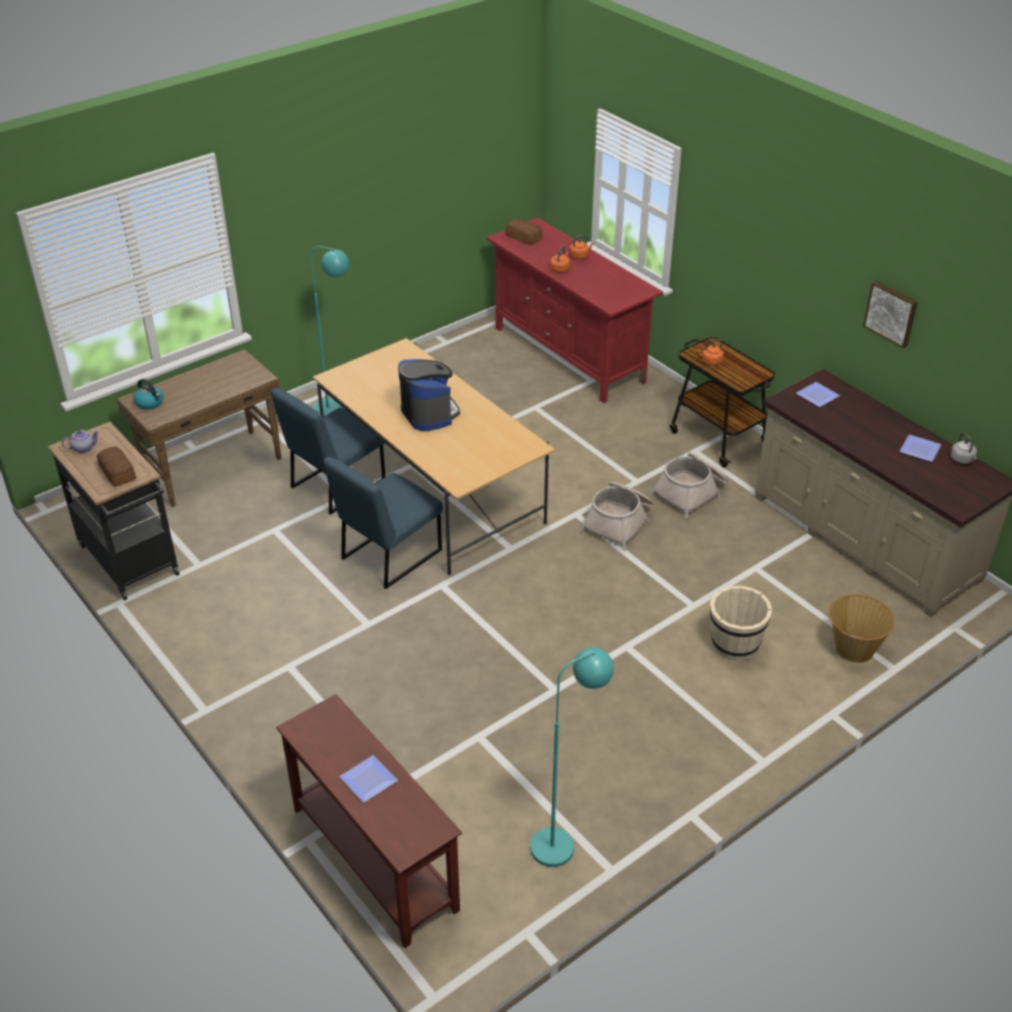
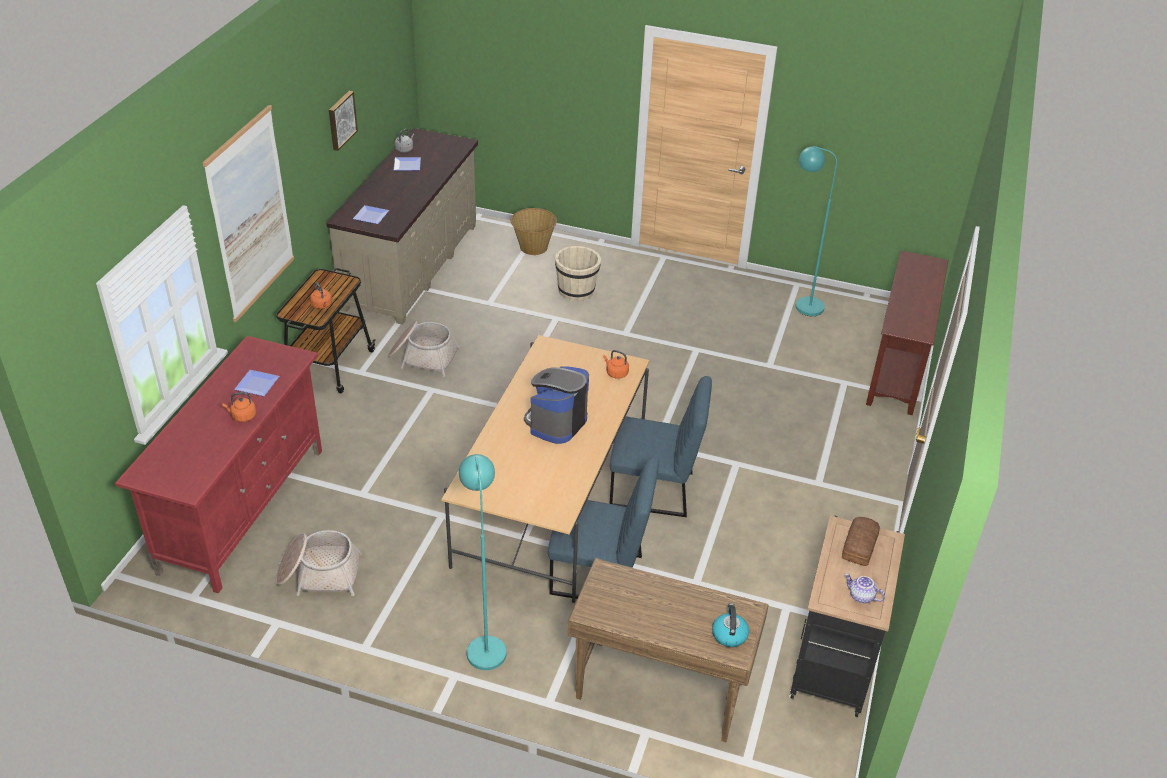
camera: 125 degrees left, 0 degrees up
plate [339,755,398,803] -> plate moved to [234,370,279,396]
bread [506,218,542,245] -> none
orange kettle [570,235,594,259] -> orange kettle moved to [603,350,629,379]
basket [579,482,654,550] -> basket moved to [276,530,362,596]
none -> picture [202,105,294,322]

